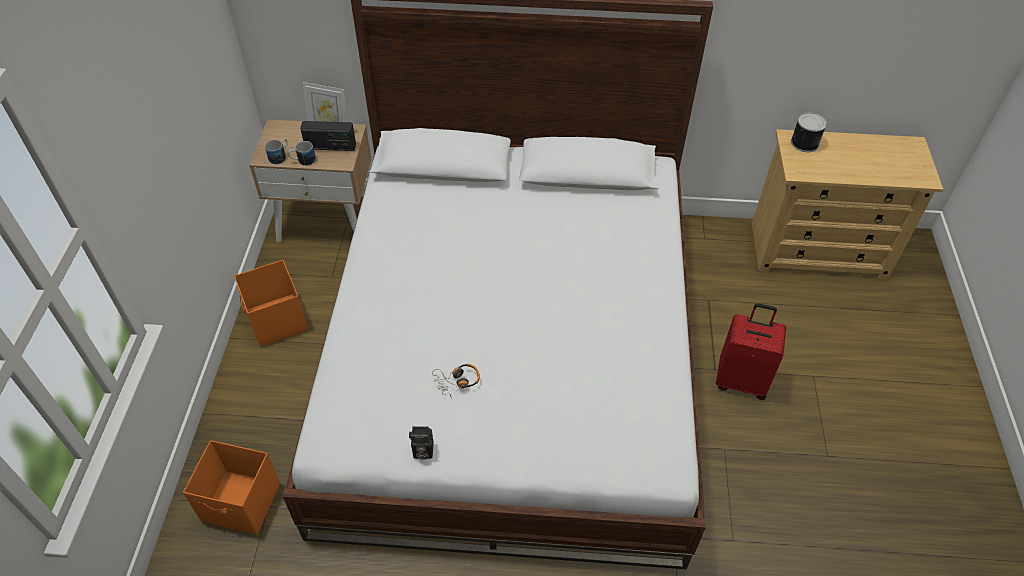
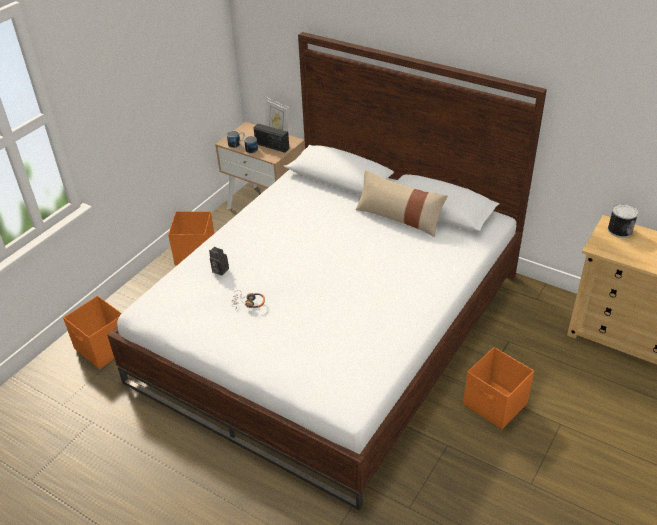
camera: 30 degrees right, 10 degrees down
camera [409,426,434,460] -> camera moved to [209,247,229,276]
red suitcase [716,303,786,400] -> orange storage box [463,347,534,429]
none -> beige pillow [356,170,448,237]

